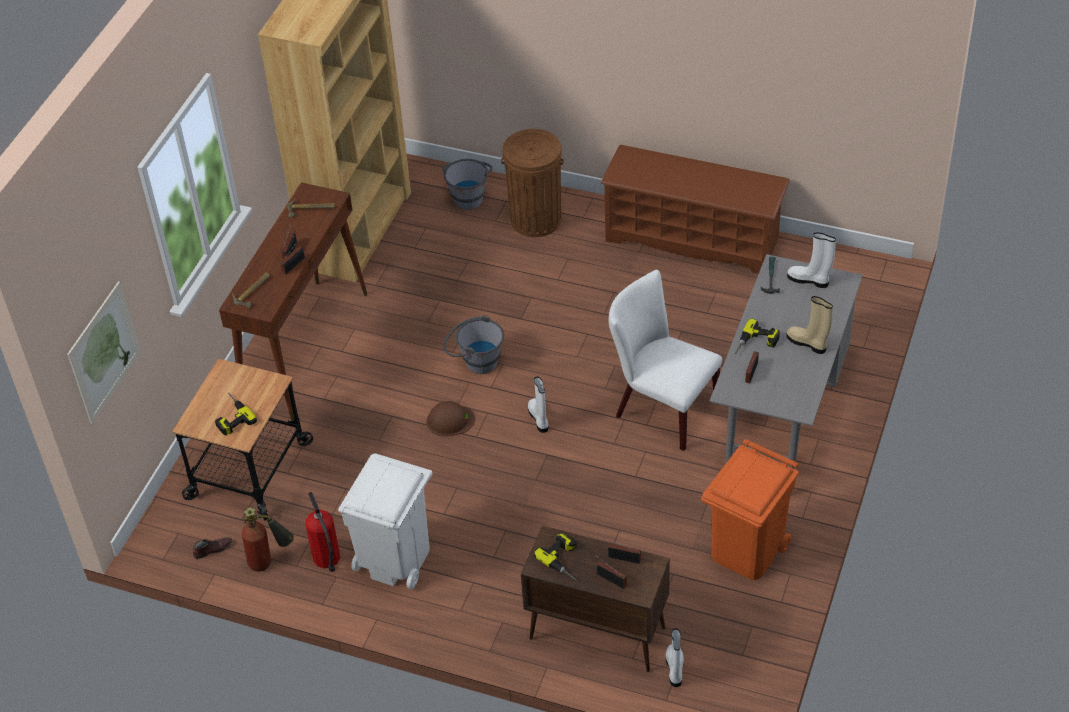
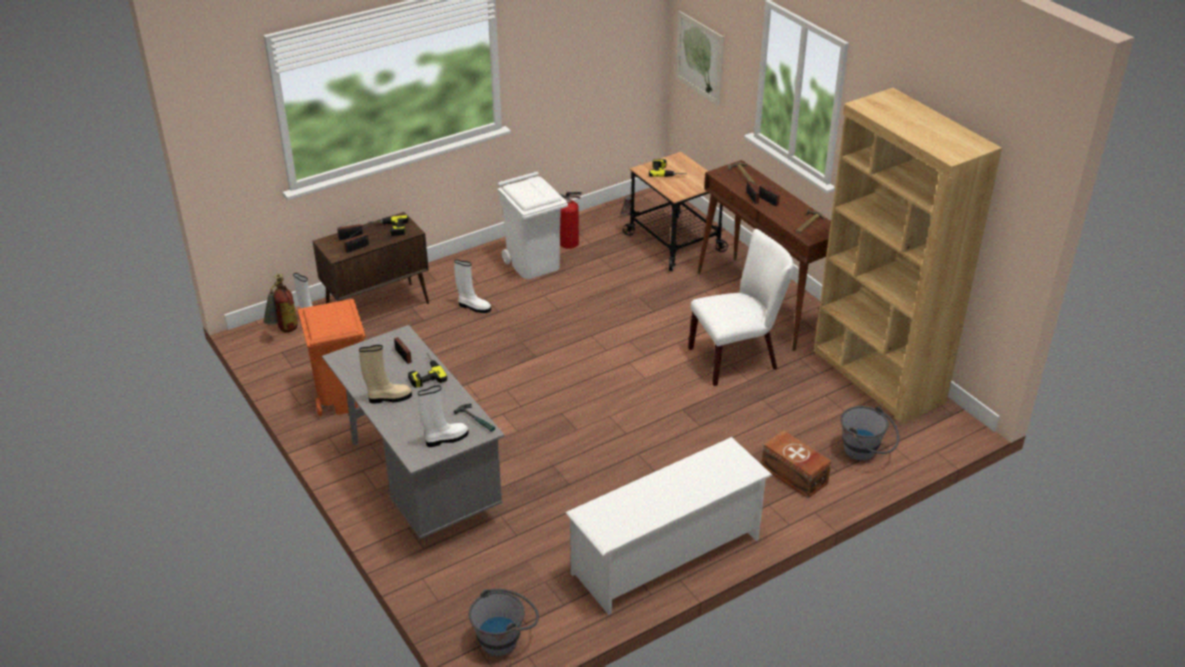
camera: 125 degrees right, 10 degrees down
fire extinguisher [242,507,294,571] -> fire extinguisher moved to [263,273,298,333]
brown hard hat [426,401,475,436] -> none
grey bucket [444,315,504,374] -> grey bucket moved to [469,589,539,657]
brown trash can [501,129,564,237] -> brown storage box [761,430,832,498]
white boot [528,377,548,433] -> white boot moved to [454,260,491,313]
brown shoe rack [600,145,790,274] -> white shoe rack [566,437,773,615]
white chair [609,270,722,451] -> white chair moved to [688,229,794,386]

